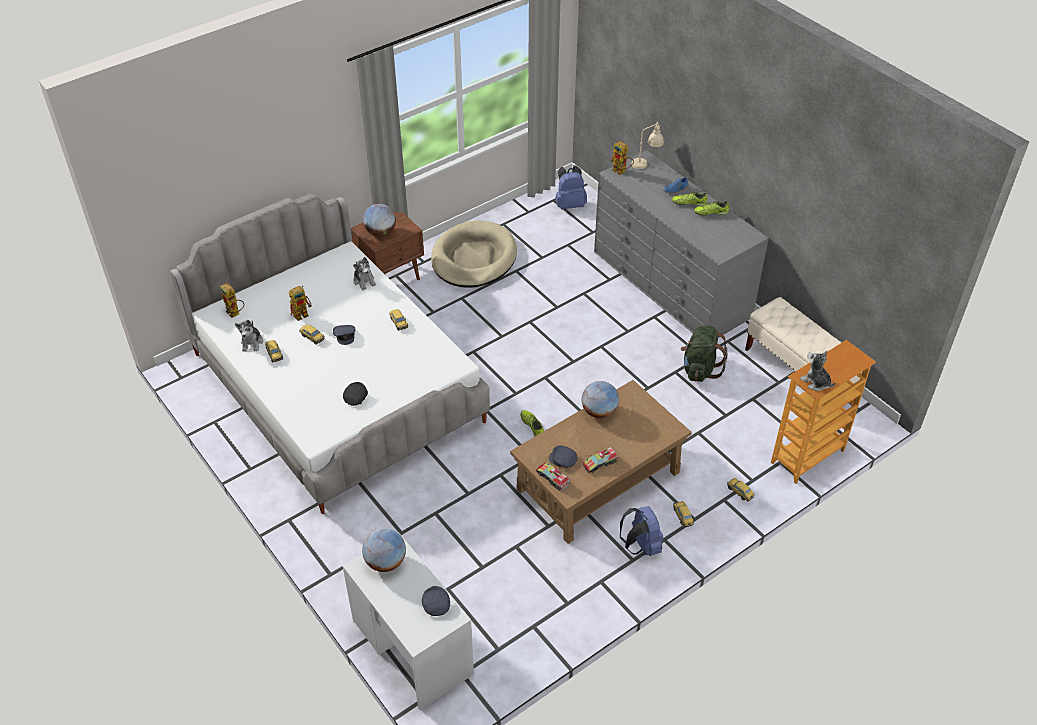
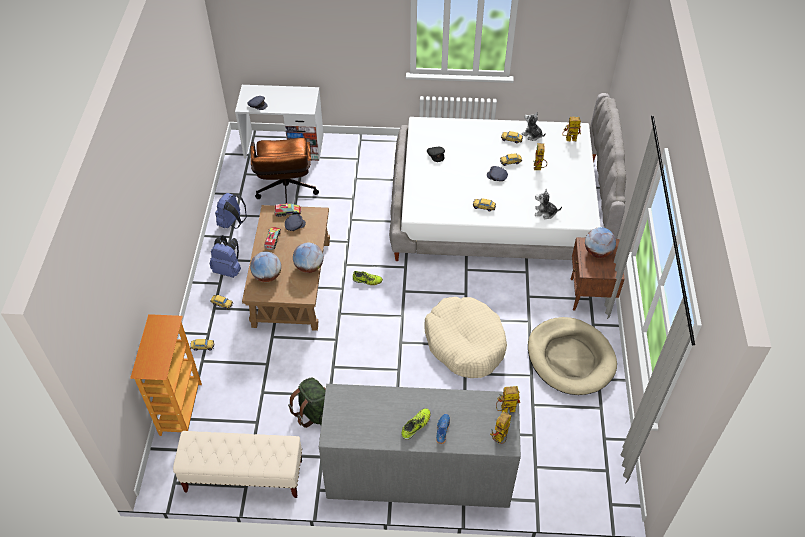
camera: 130 degrees right, 5 degrees up
globe [362,528,406,572] -> globe moved to [250,251,281,282]
blue backpack [556,165,587,209] -> blue backpack moved to [215,193,247,229]
beige table lamp [631,122,664,169] -> toy robot [490,411,511,444]
shoe [694,201,729,216] -> none
plush toy [800,351,836,391] -> none
none -> brown office chair [251,138,319,203]
none -> beige dog bed [425,297,507,378]

